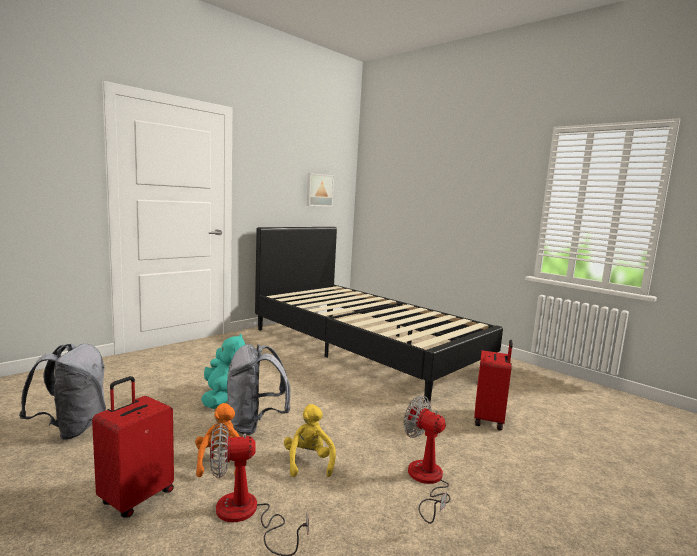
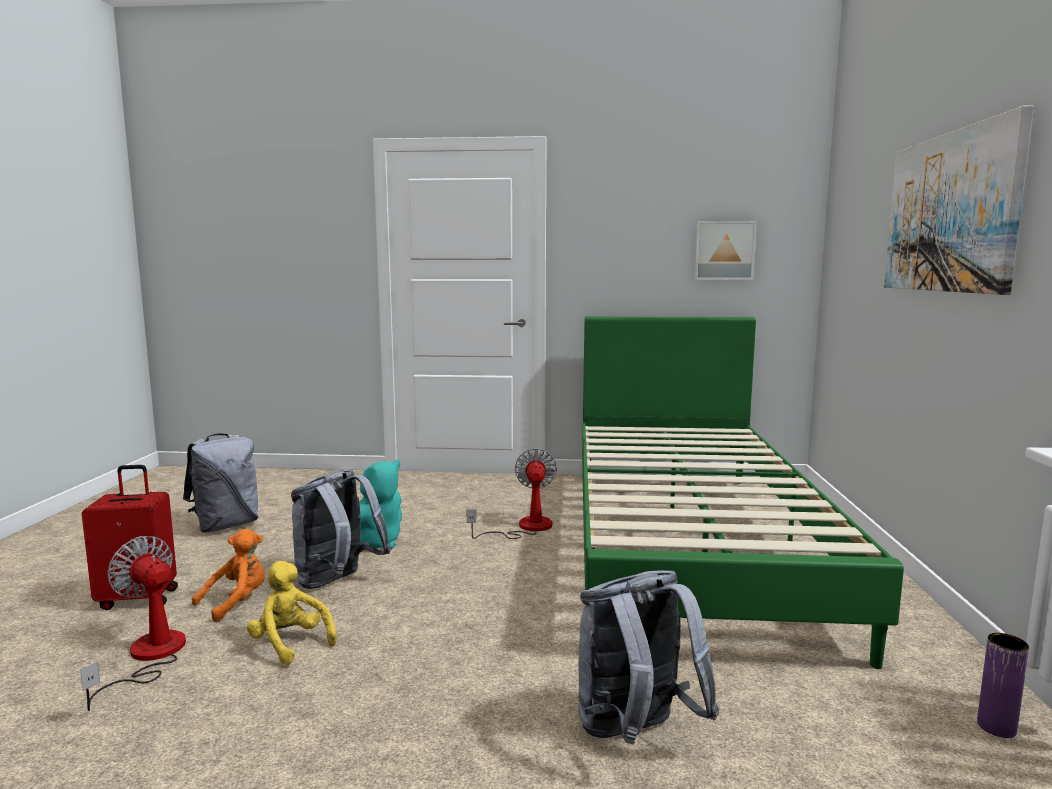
camera: 50 degrees right, 0 degrees up
black bed [255,227,503,403] -> green bed [582,316,904,669]
yellow plush toy [284,404,336,477] -> yellow plush toy turned 90 degrees counterclockwise [247,561,337,665]
fan [403,396,450,524] -> fan moved to [466,448,557,539]
red suitcase [474,340,513,431] -> grey backpack [578,570,719,744]
none -> picture [884,105,1034,295]
none -> purple vase [977,633,1029,738]

